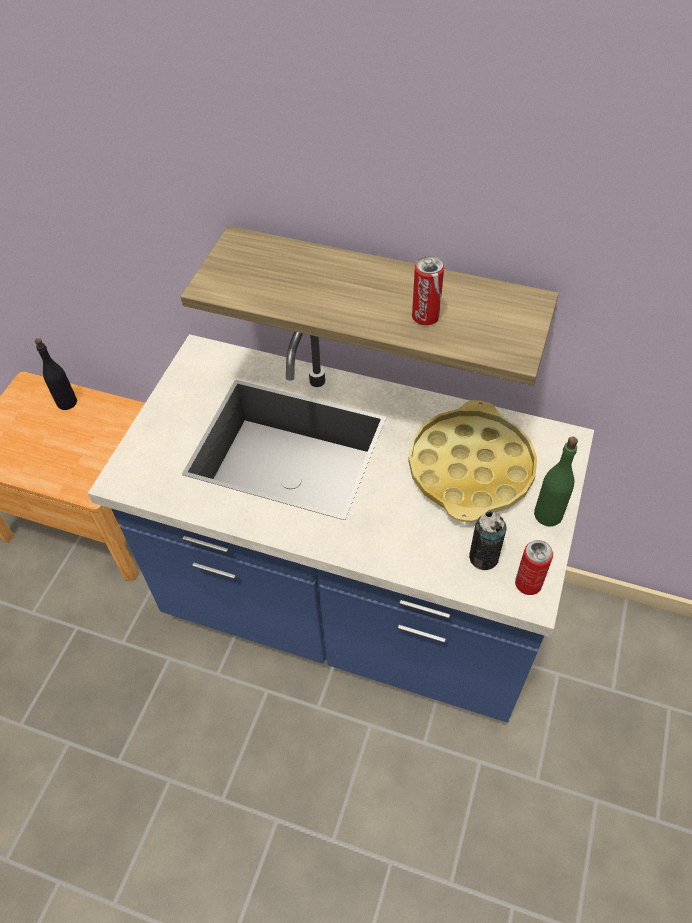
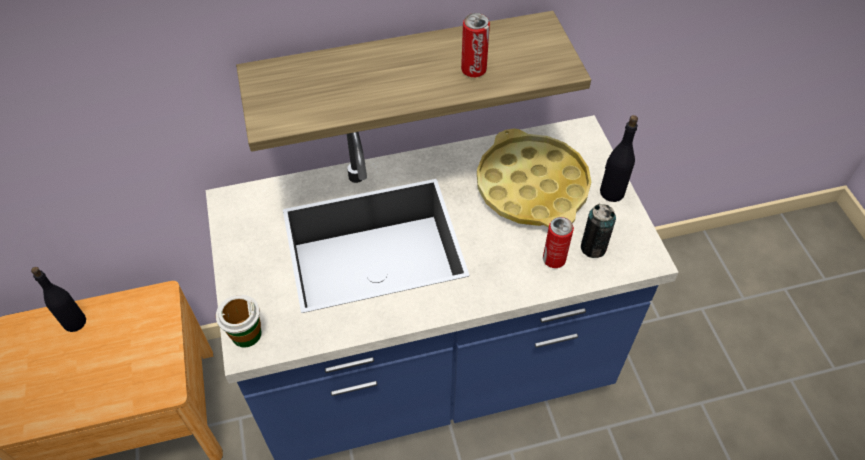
camera: 35 degrees left, 0 degrees up
can [515,540,553,595] -> can moved to [543,217,574,268]
green bottle [534,436,578,527] -> black bottle [600,115,638,202]
none -> cup [216,295,262,347]

